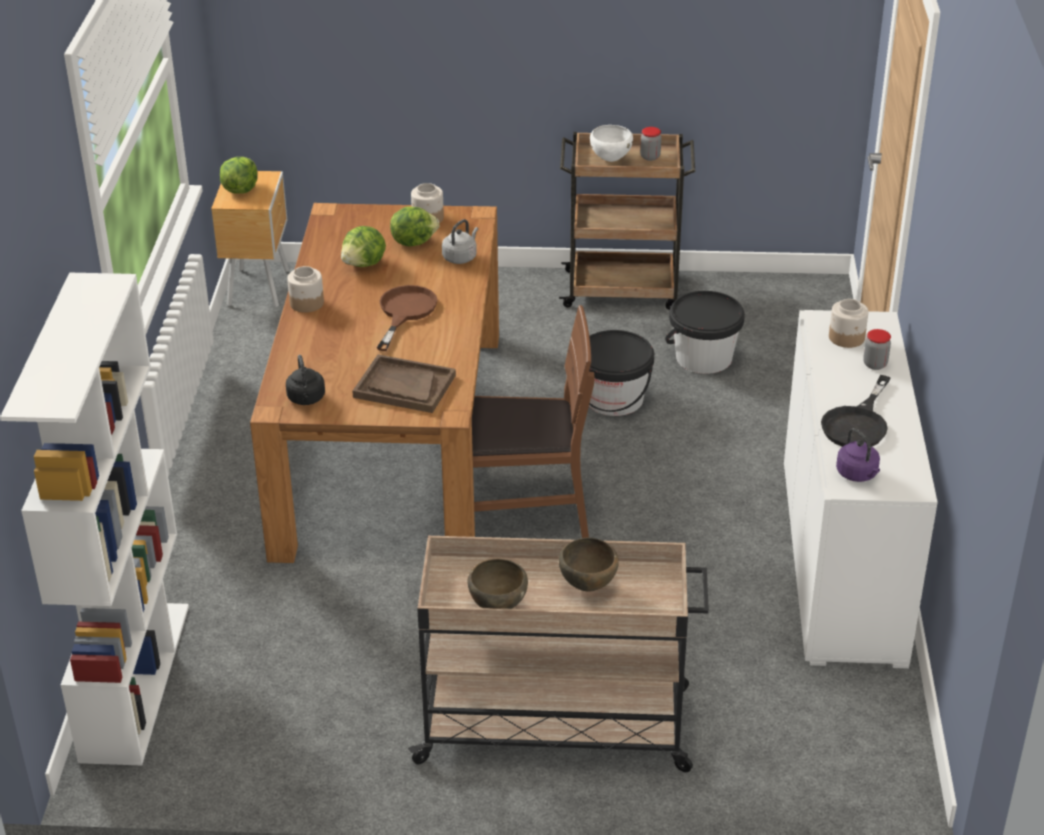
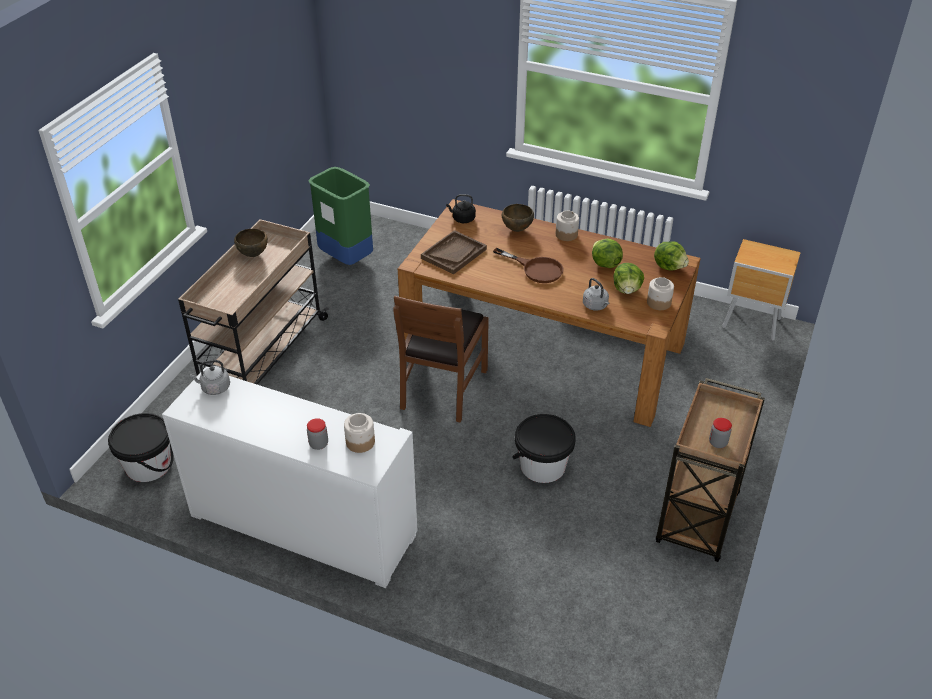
camera: 110 degrees right, 5 degrees up
white bookcase [0,273,189,765] -> none
lettuce [220,157,258,194] -> lettuce moved to [654,241,689,271]
brown bowl [559,537,619,592] -> brown bowl moved to [502,204,534,232]
white bowl [590,125,633,162] -> none
black bucket [665,291,745,374] -> black bucket moved to [108,413,174,482]
black frying pan [821,375,890,447] -> none
purple kettle [836,428,880,482] -> grey kettle [190,360,230,395]
none -> green trash can [308,167,373,265]

